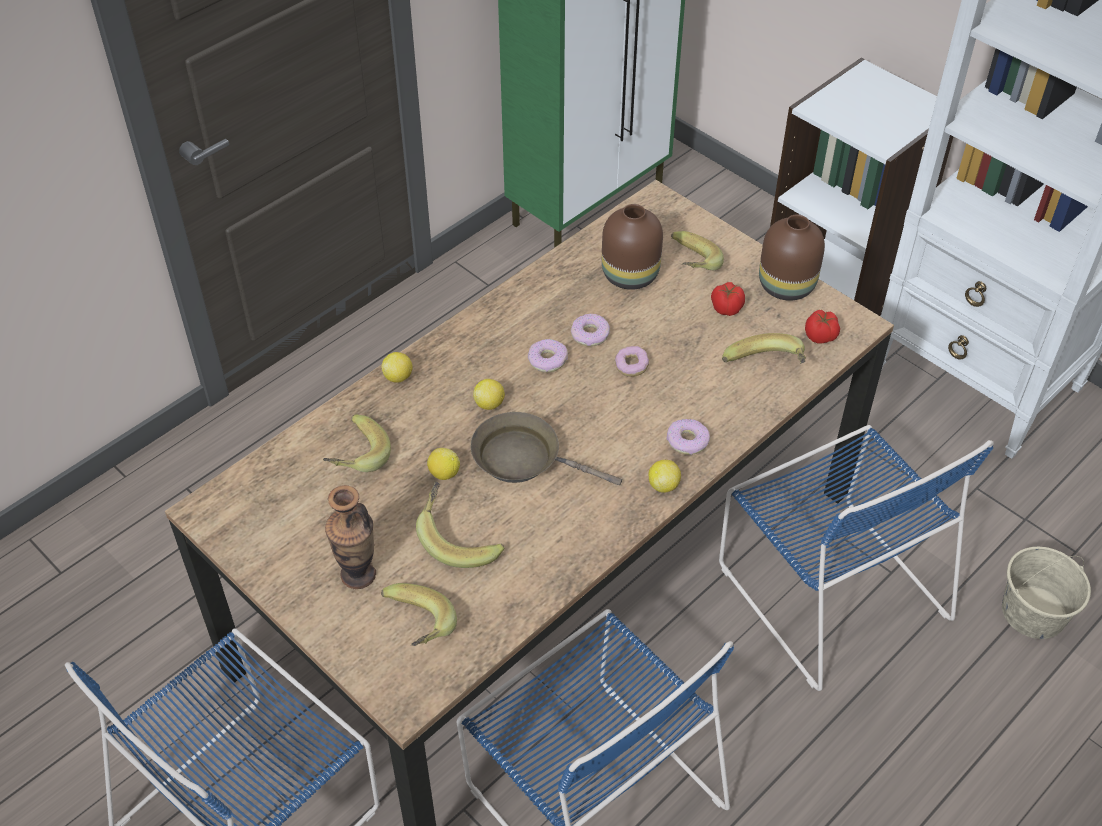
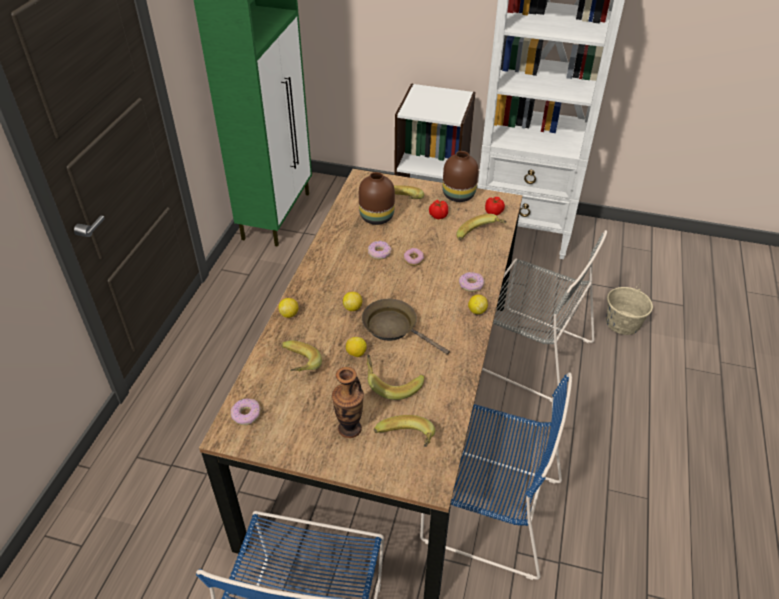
camera: 30 degrees left, 5 degrees down
brown frying pan [471,412,622,485] -> brown frying pan turned 45 degrees clockwise [362,299,450,355]
donut [528,339,568,373] -> donut moved to [231,399,261,425]
blue chair [719,425,994,691] -> grey chair [482,230,607,402]

